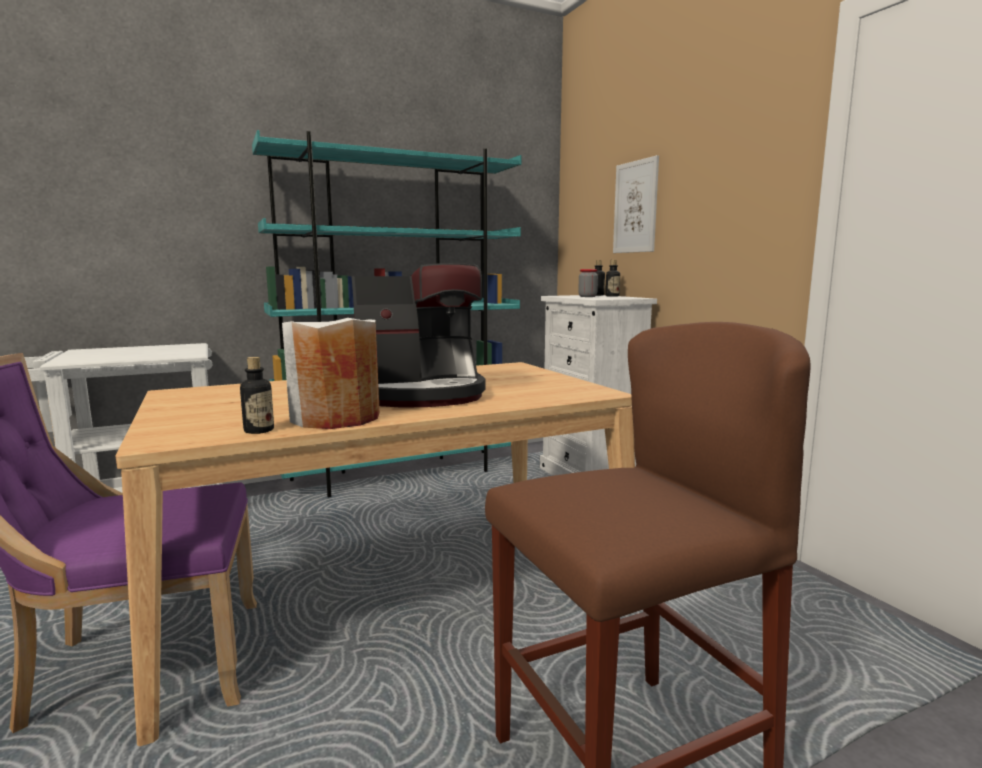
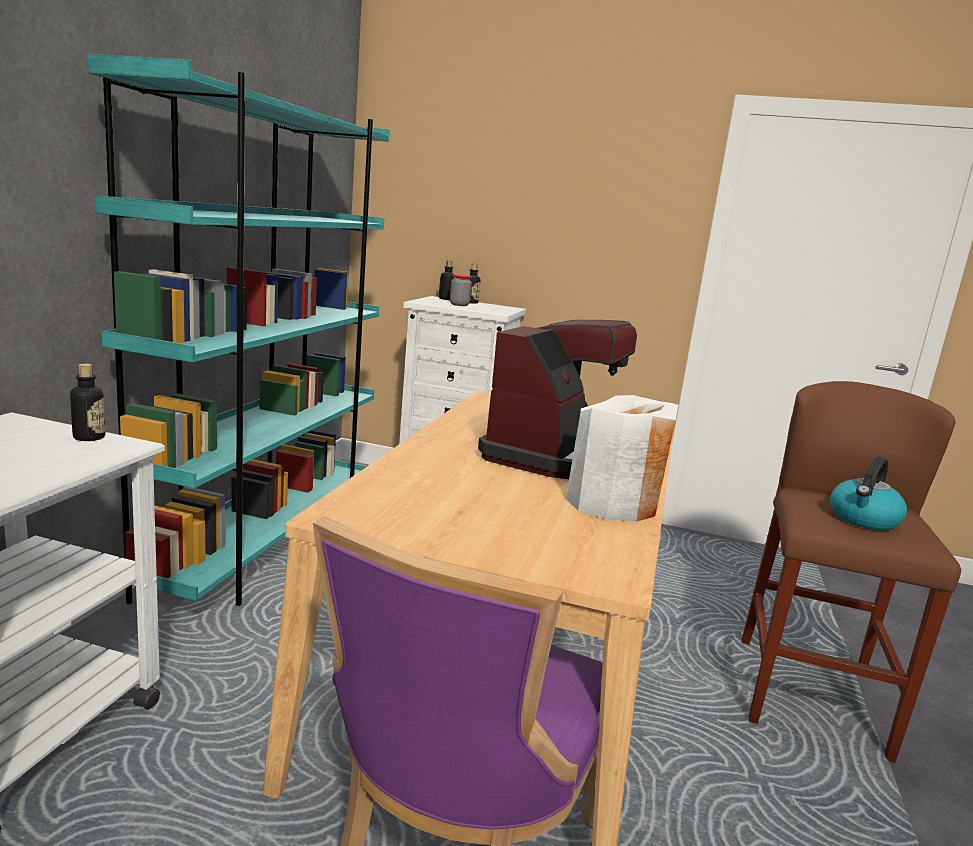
camera: 50 degrees left, 5 degrees up
bottle [240,357,274,434] -> bottle moved to [70,363,105,441]
picture [613,155,659,253] -> none
none -> kettle [830,456,907,530]

